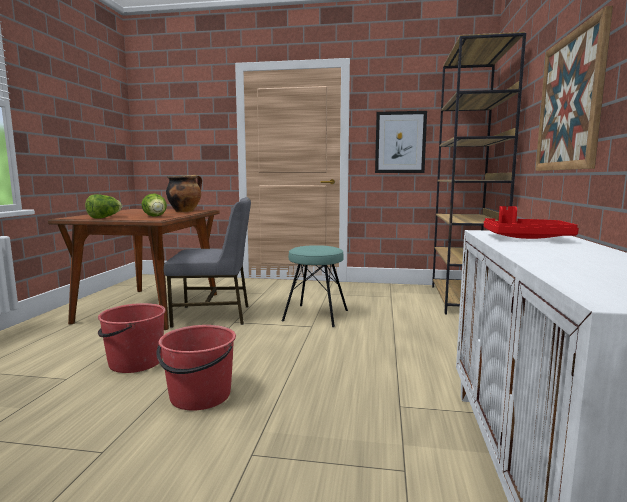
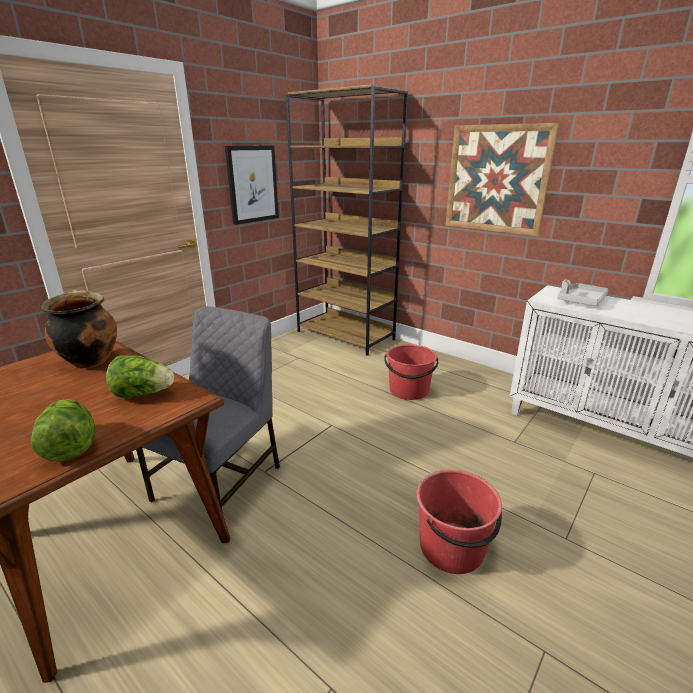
camera: 60 degrees left, 15 degrees up
red bucket [98,303,166,373] -> red bucket moved to [384,344,438,400]
turquoise stool [282,245,348,327] -> none
red tray [484,206,579,239] -> grey tray [557,280,608,306]

